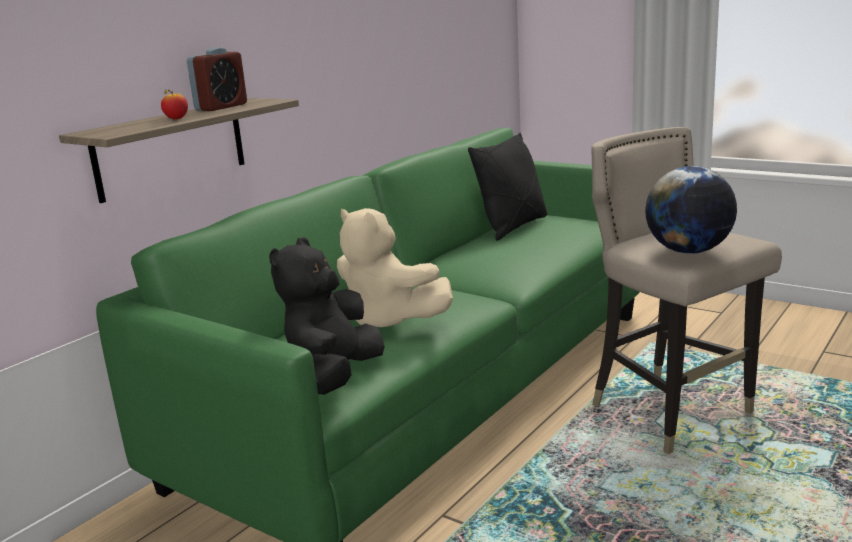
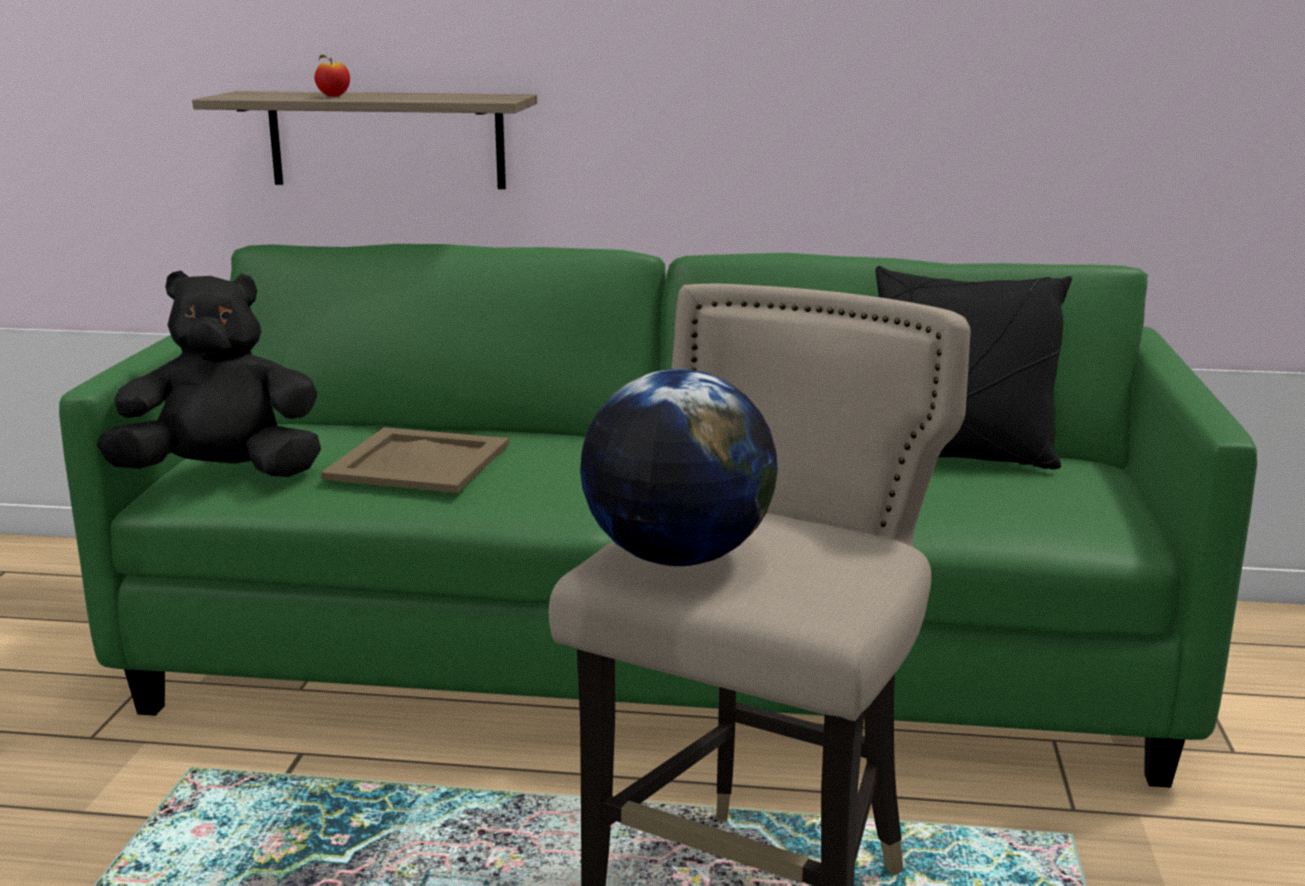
camera: 60 degrees right, 0 degrees up
alarm clock [187,48,247,111] -> none
beige plush toy [337,208,453,327] -> beige tray [321,427,509,493]

